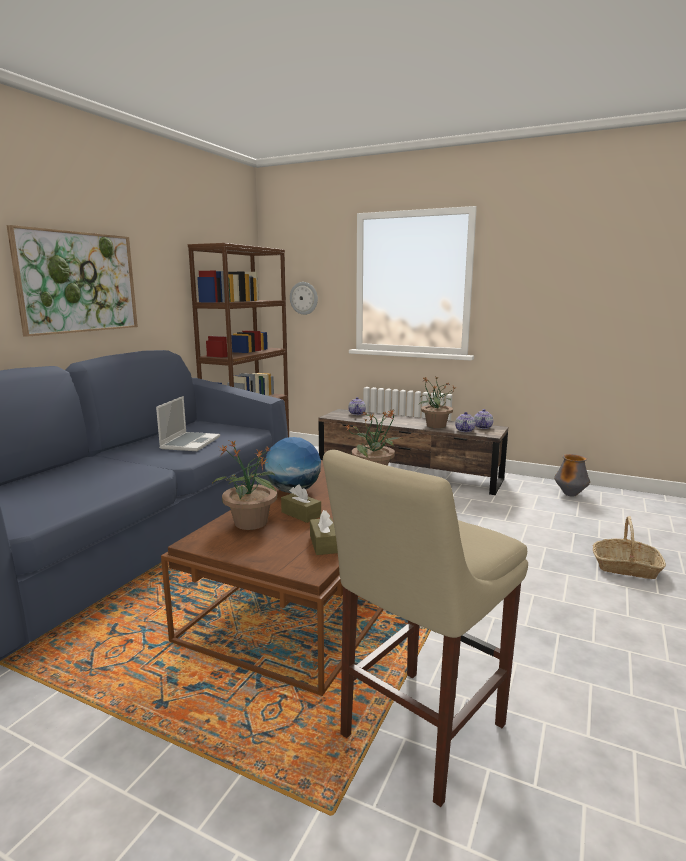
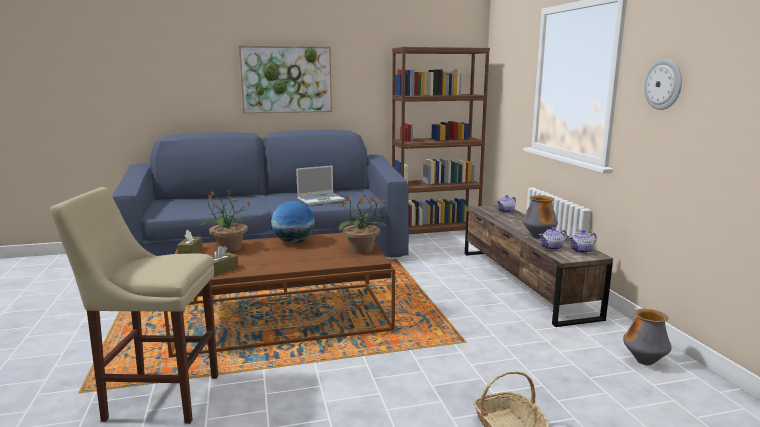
camera: 50 degrees right, 0 degrees up
brown tissue box [281,484,321,523] -> brown tissue box moved to [177,230,203,254]
wall clock [290,282,318,315] -> wall clock moved to [644,59,682,110]
potted plant [418,376,457,428] -> vase [522,195,558,239]

